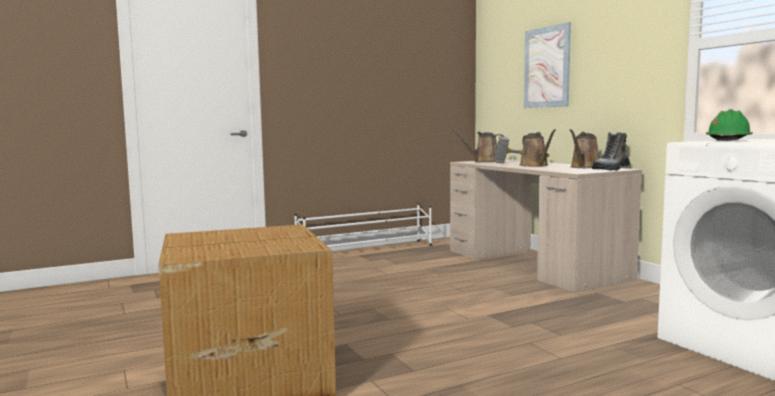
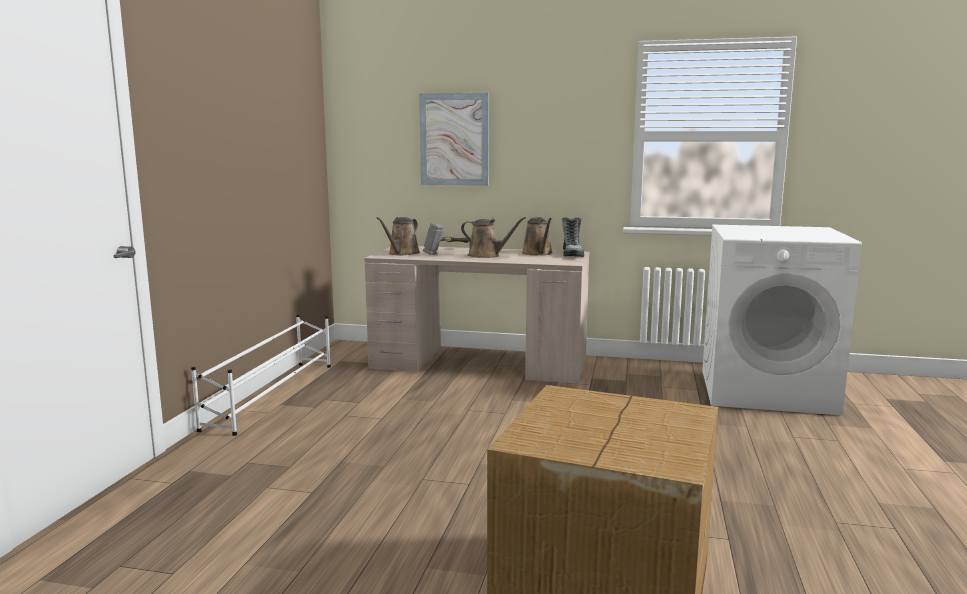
camera: 50 degrees left, 5 degrees up
green hard hat [706,109,753,141] -> none

